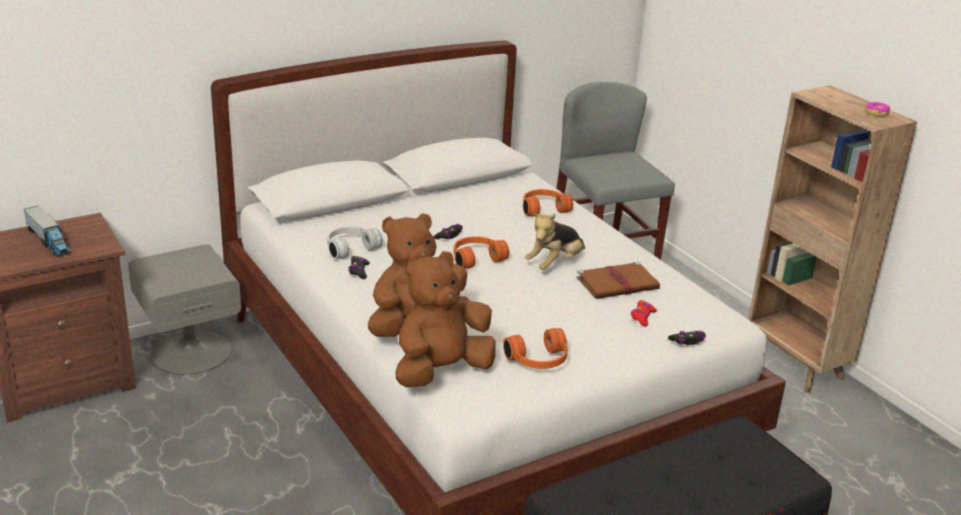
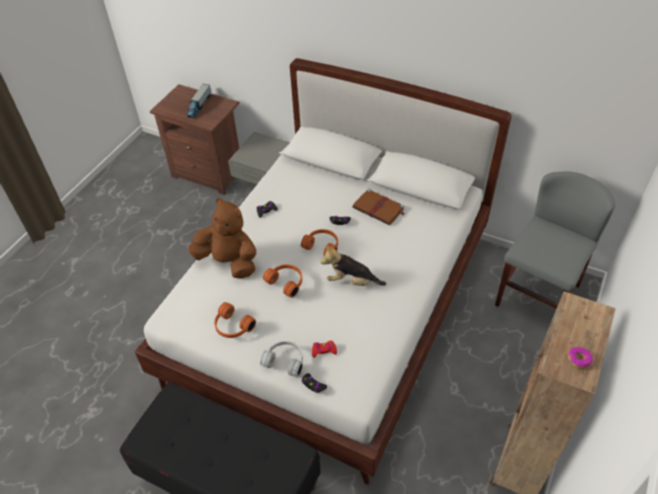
camera: 60 degrees right, 20 degrees up
white headphones [327,226,383,259] -> white headphones moved to [260,341,303,377]
brown plush toy [395,251,496,387] -> none
orange headphones [523,189,573,216] -> orange headphones moved to [263,264,302,298]
brown book [576,261,660,299] -> brown book moved to [353,189,405,225]

